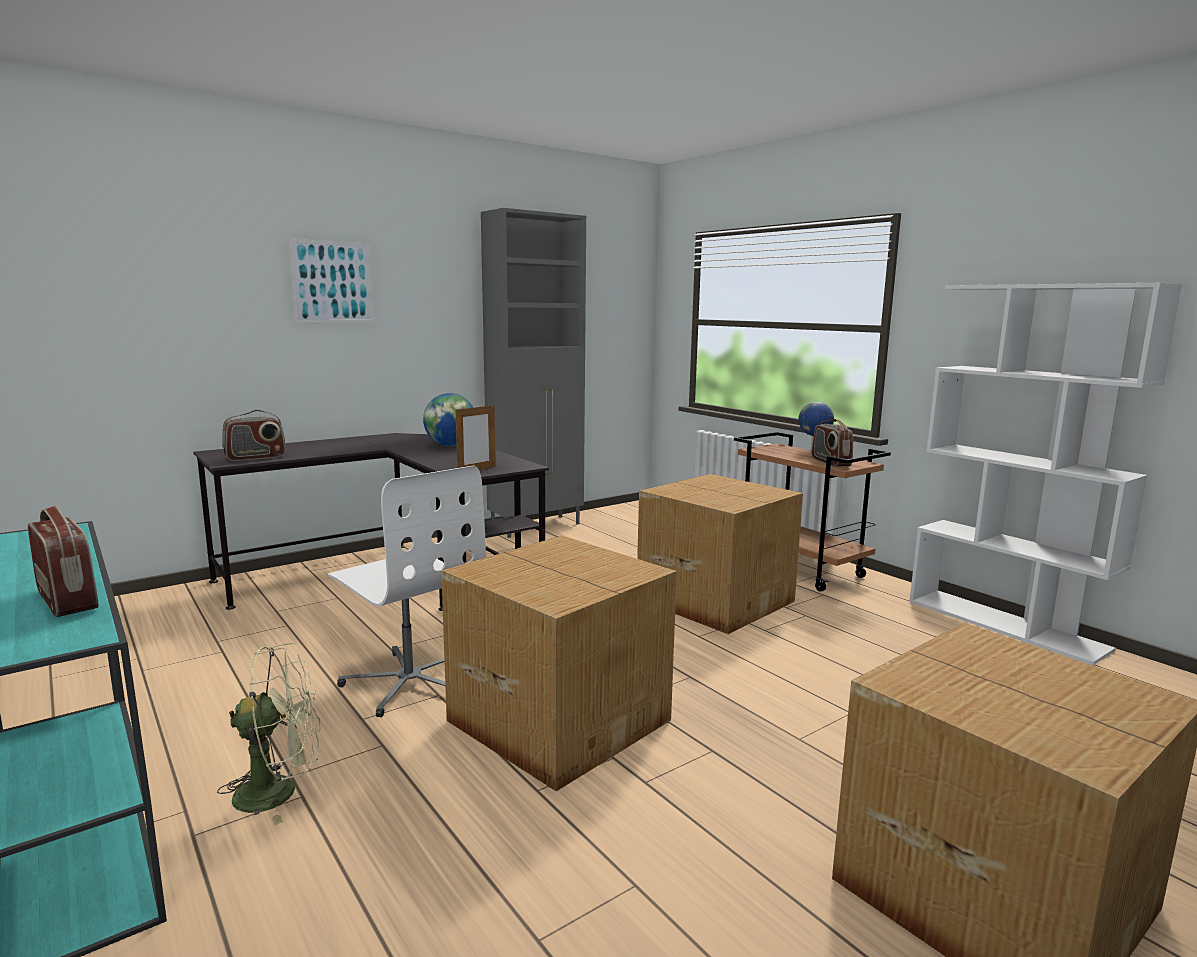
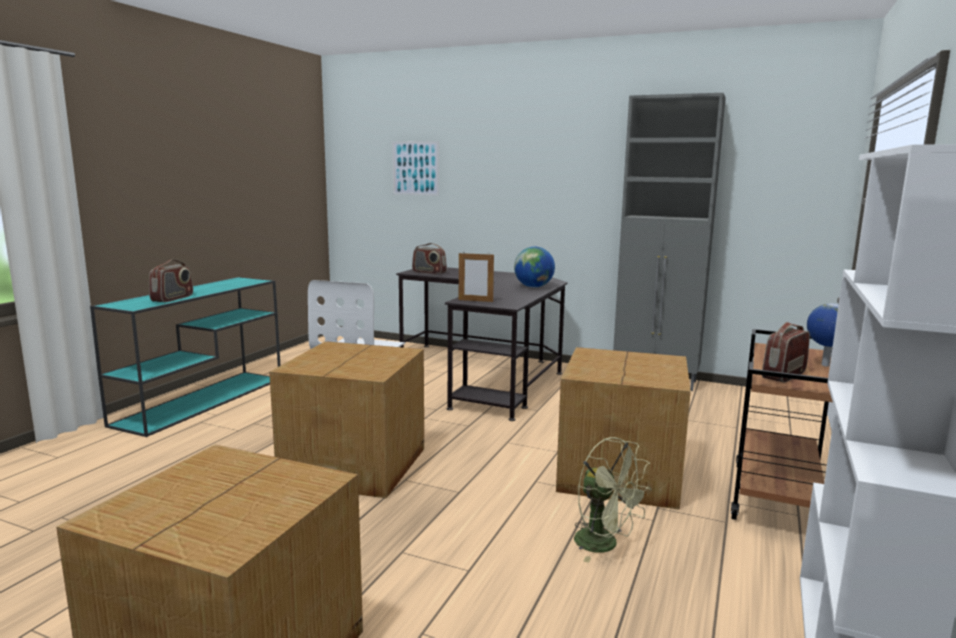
camera: 60 degrees right, 0 degrees up
green fan [217,643,320,825] -> green fan moved to [574,437,652,563]
picture [288,239,374,323] -> picture moved to [392,141,439,196]

